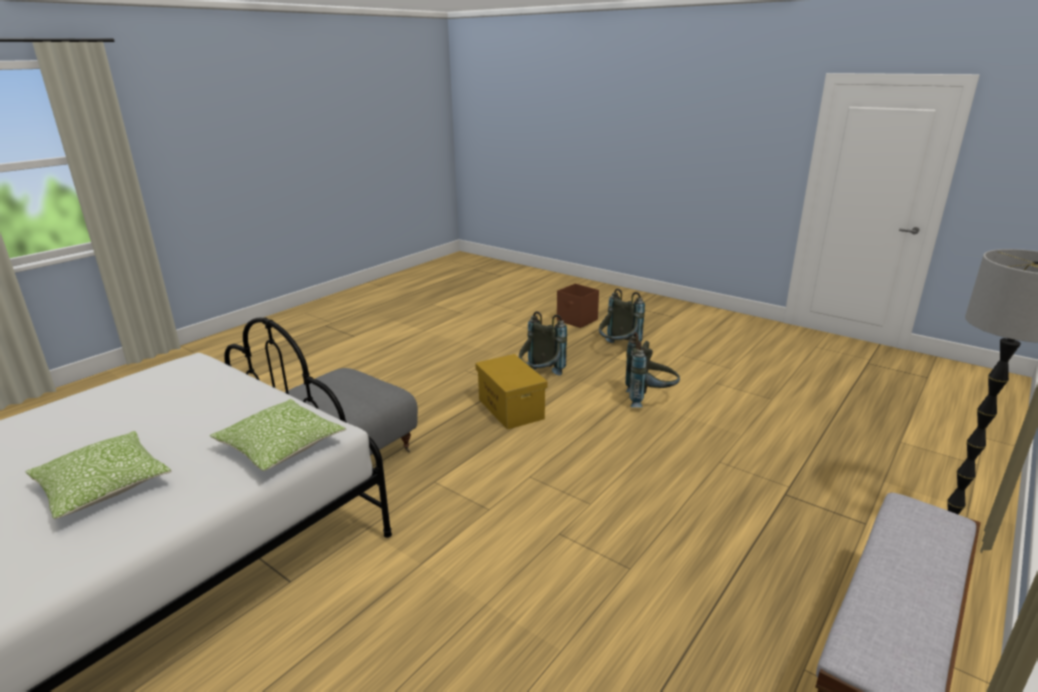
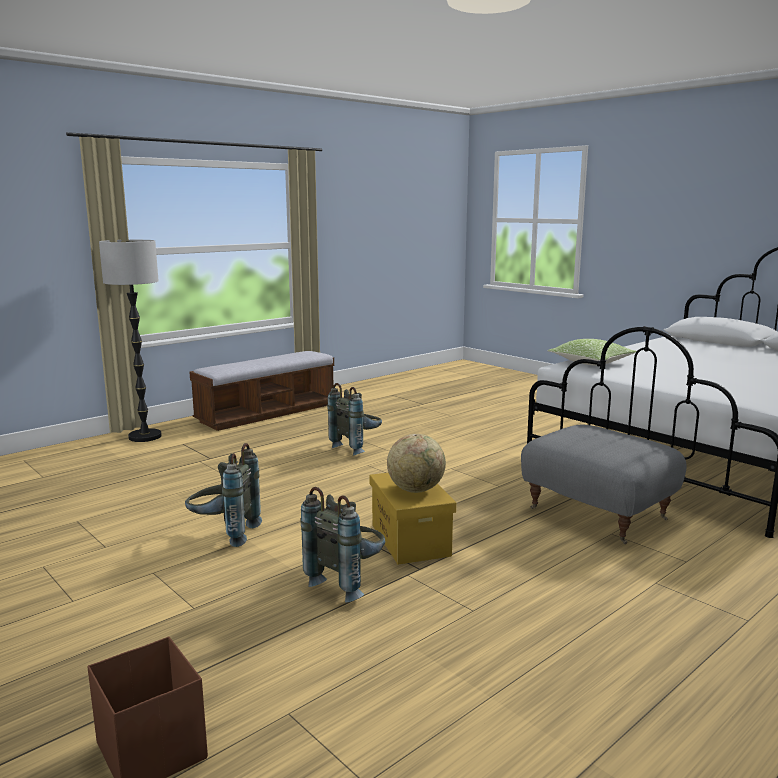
camera: 170 degrees left, 10 degrees down
pillow [25,431,172,519] -> none
grey backpack [599,289,645,343] -> grey backpack moved to [327,383,382,456]
none -> globe [387,433,446,493]

